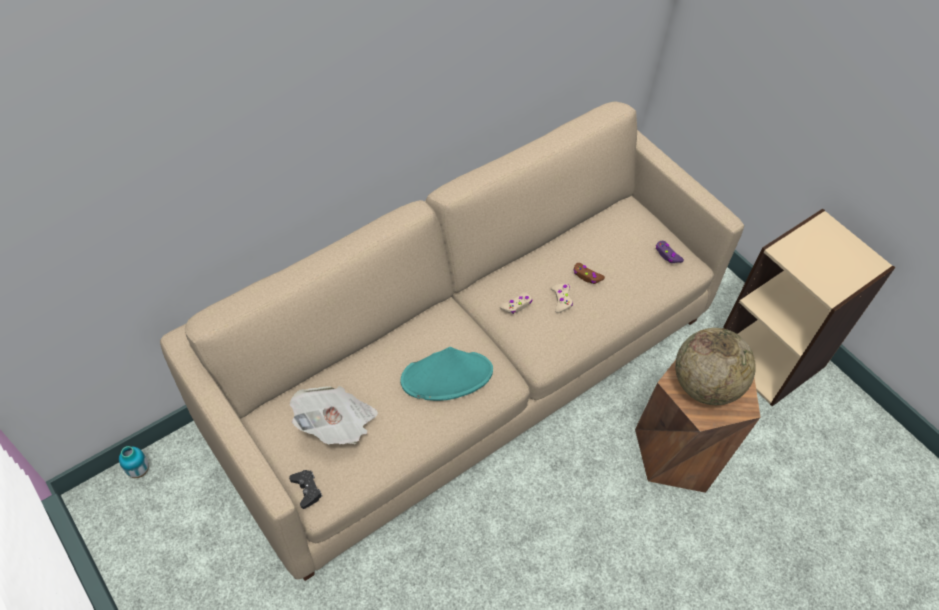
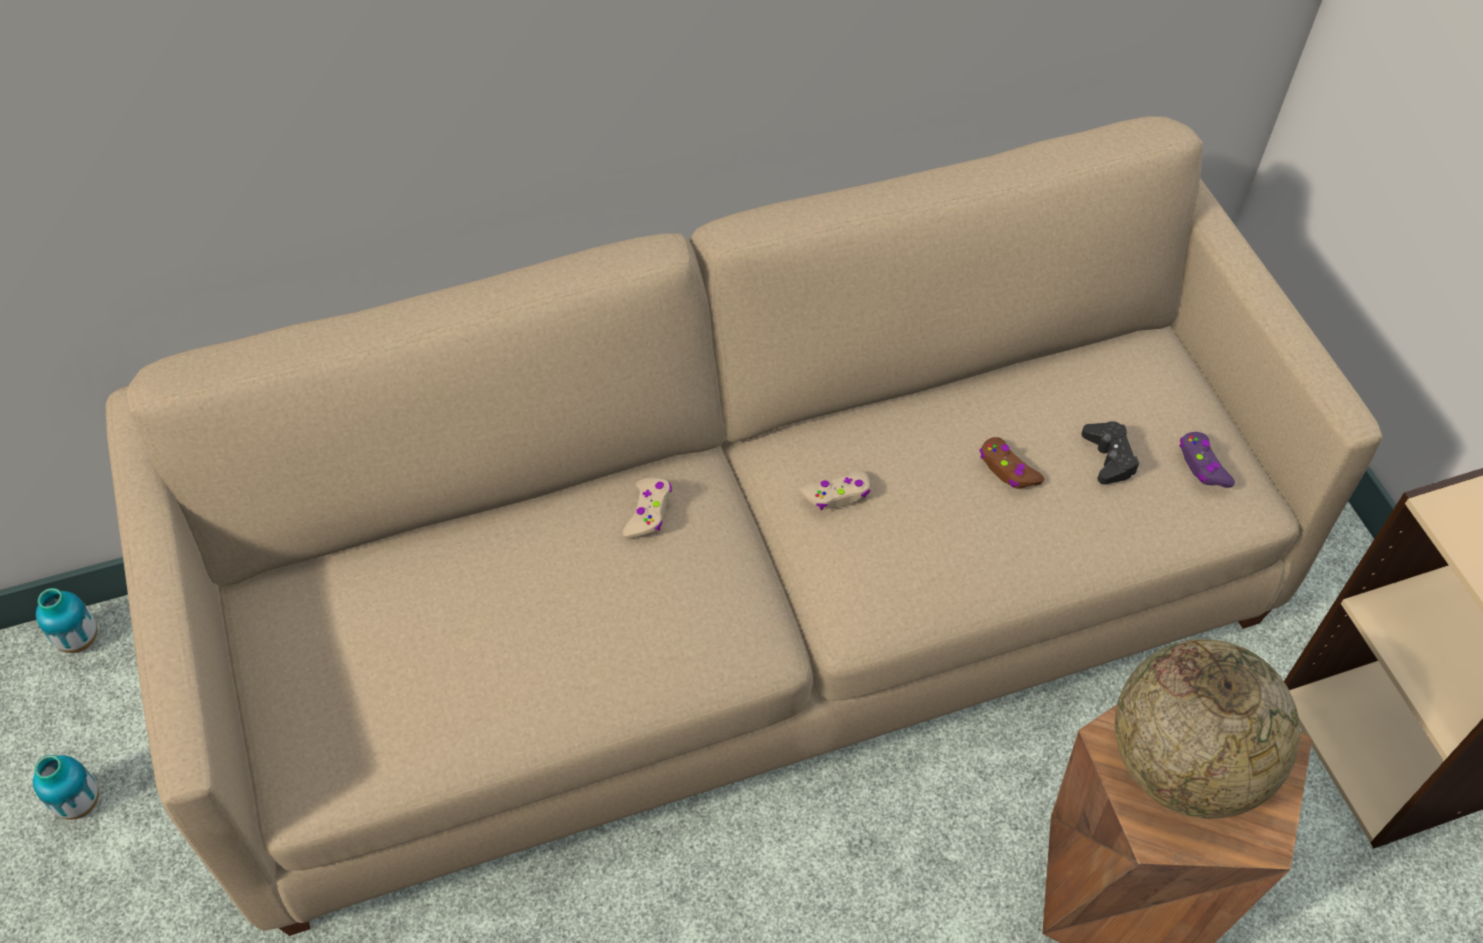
camera: 20 degrees right, 0 degrees up
black game controller [289,470,322,509] -> black game controller moved to [1081,421,1139,485]
newspaper [290,386,378,444] -> none
turquoise hat [401,347,493,401] -> none
beige game controller [551,283,573,313] -> beige game controller moved to [623,477,672,538]
none -> vase [33,755,99,820]

